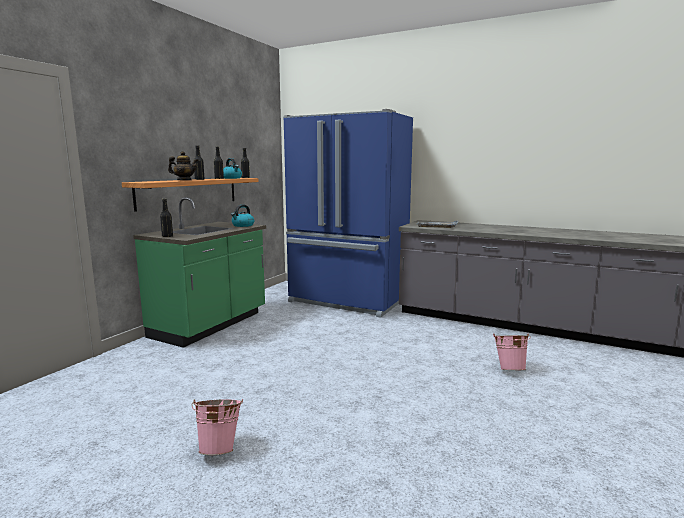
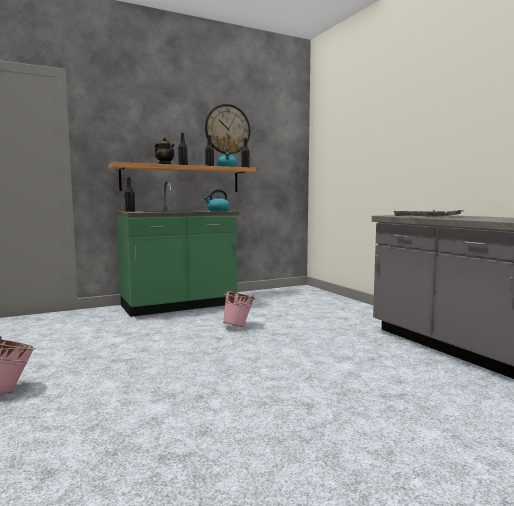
camera: 35 degrees right, 5 degrees down
blue fridge [283,109,413,318] -> none
pink bucket [493,333,531,370] -> pink bucket moved to [223,291,255,327]
none -> wall clock [205,104,250,154]

